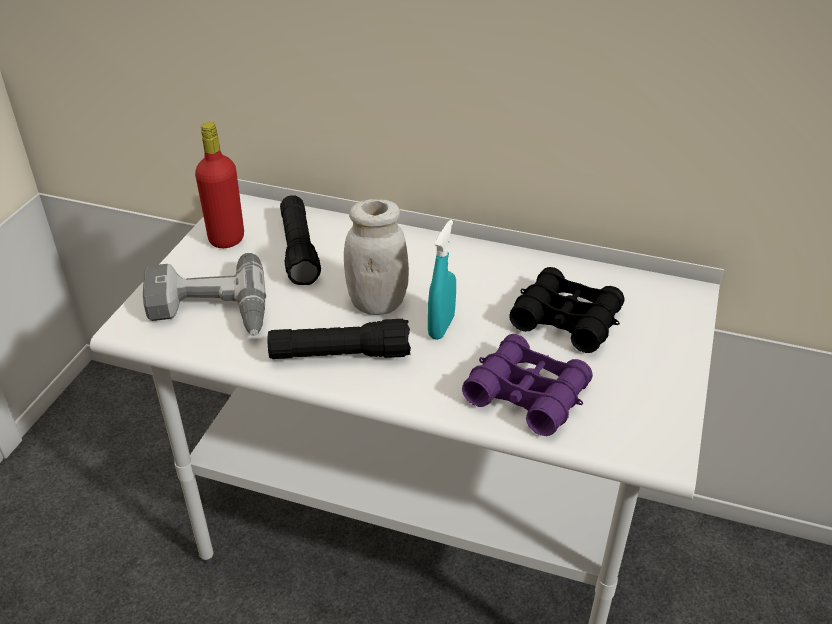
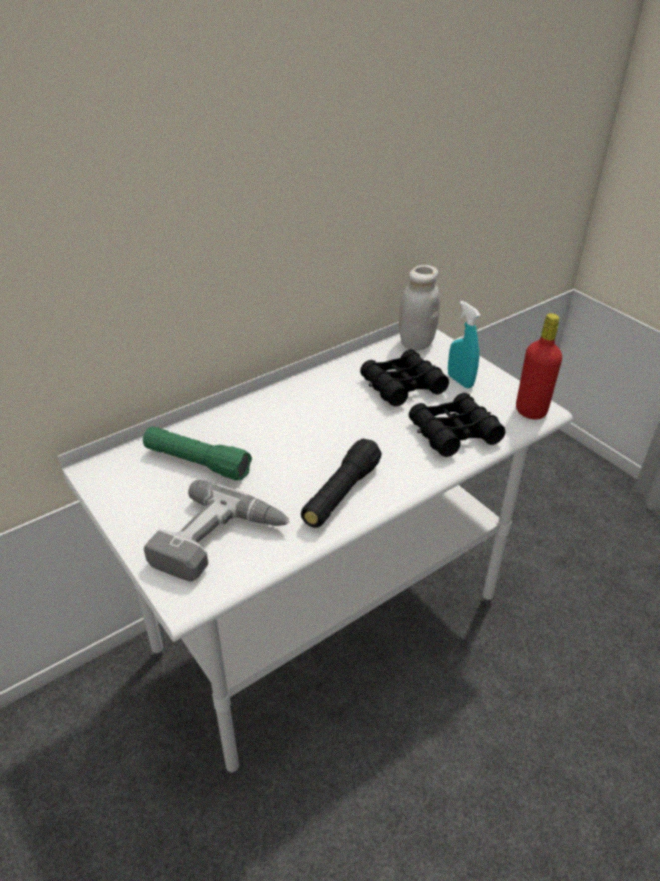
camera: 55 degrees left, 0 degrees up
red bottle [195,122,244,248] -> red bottle moved to [516,313,562,419]
black flashlight [280,195,321,285] -> green flashlight [143,427,252,480]
white jar [344,199,409,315] -> white jar moved to [399,265,440,351]
turquoise spray bottle [428,220,456,340] -> turquoise spray bottle moved to [448,301,481,388]
purple binoculars [462,334,593,436] -> black binoculars [409,393,506,457]

